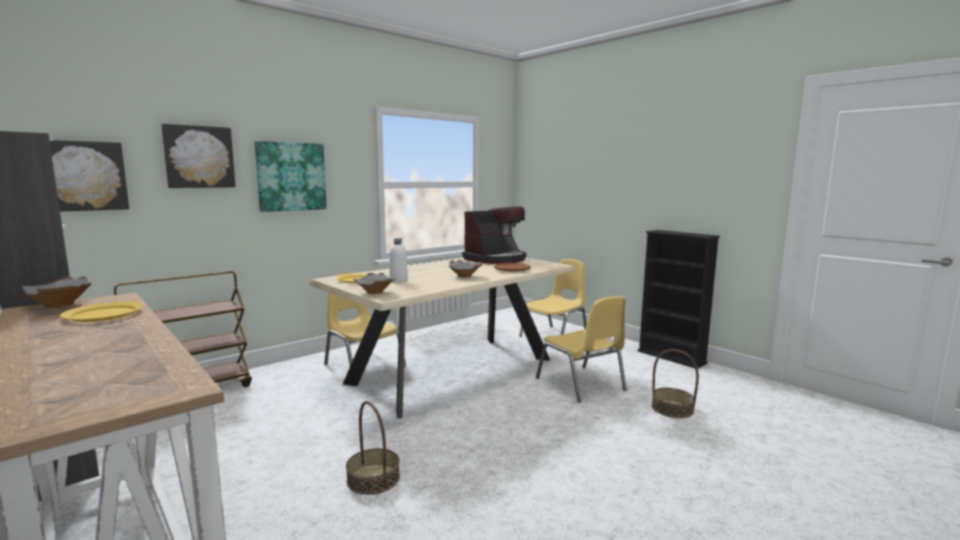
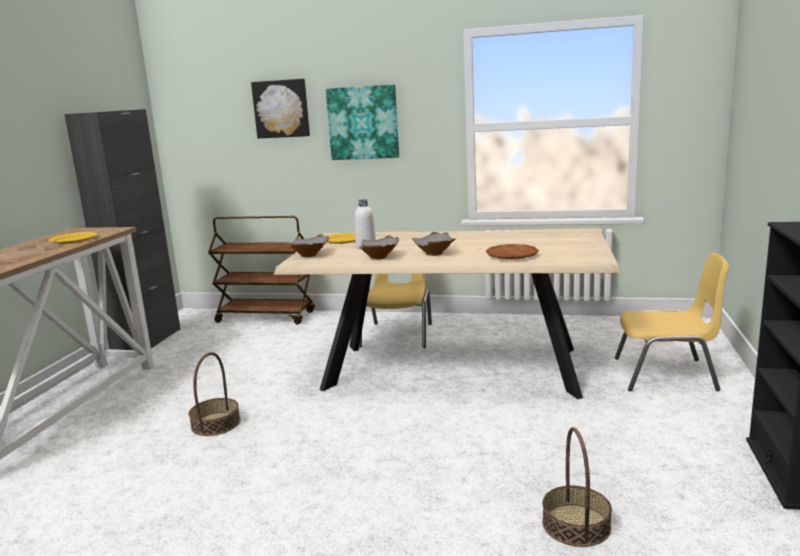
camera: 55 degrees right, 5 degrees up
grey bowl [21,276,91,308] -> grey bowl moved to [359,235,399,260]
picture [50,140,129,212] -> none
coffee machine [462,206,526,264] -> none
yellow chair [536,296,627,403] -> none

